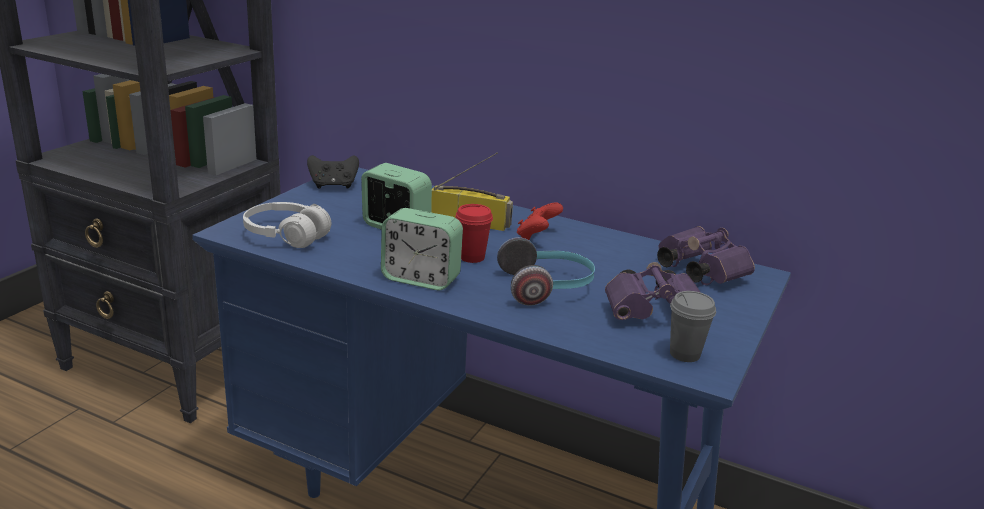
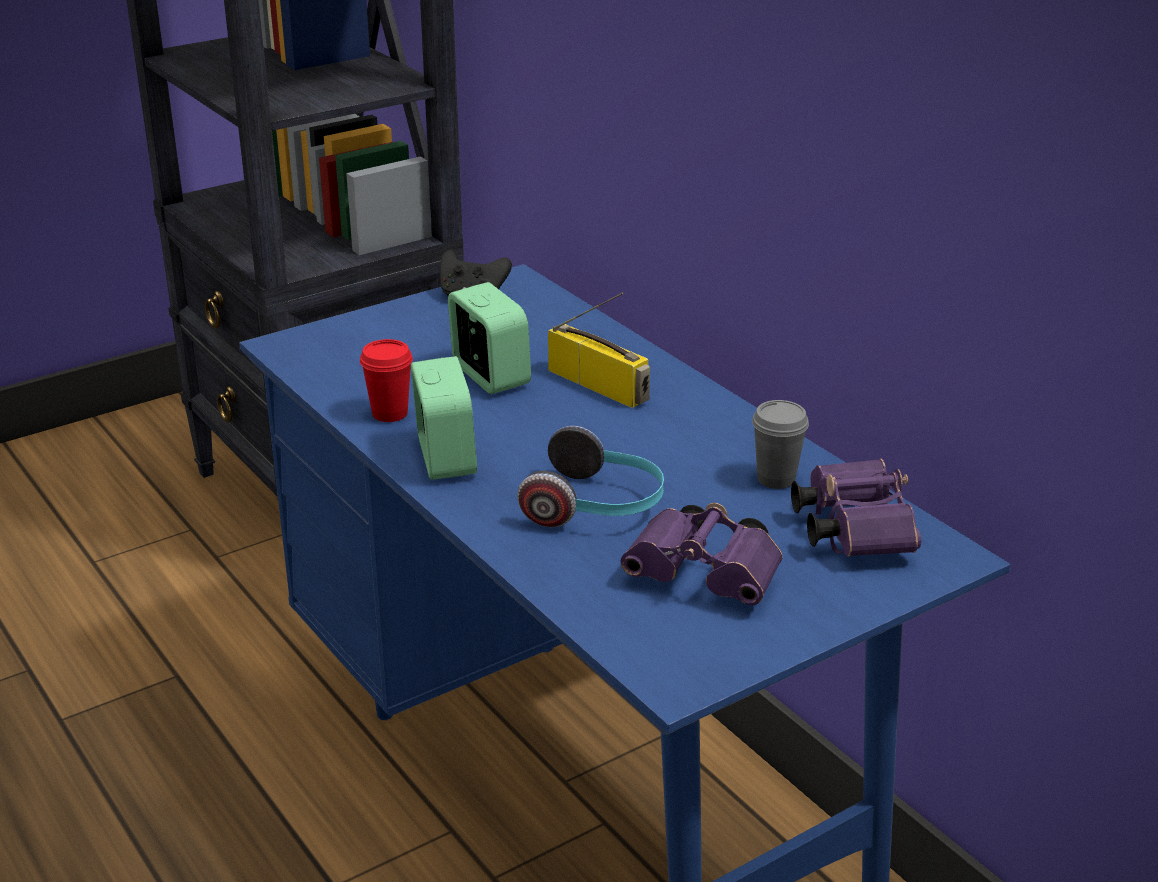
camera: 30 degrees right, 5 degrees up
white headphones [243,202,331,248] -> none
alarm clock [381,208,463,290] -> alarm clock turned 150 degrees counterclockwise [411,356,477,480]
red cup [455,204,493,263] -> red cup moved to [360,339,413,422]
red game controller [517,202,563,240] -> none
grey cup [670,291,716,362] -> grey cup moved to [752,400,809,489]

